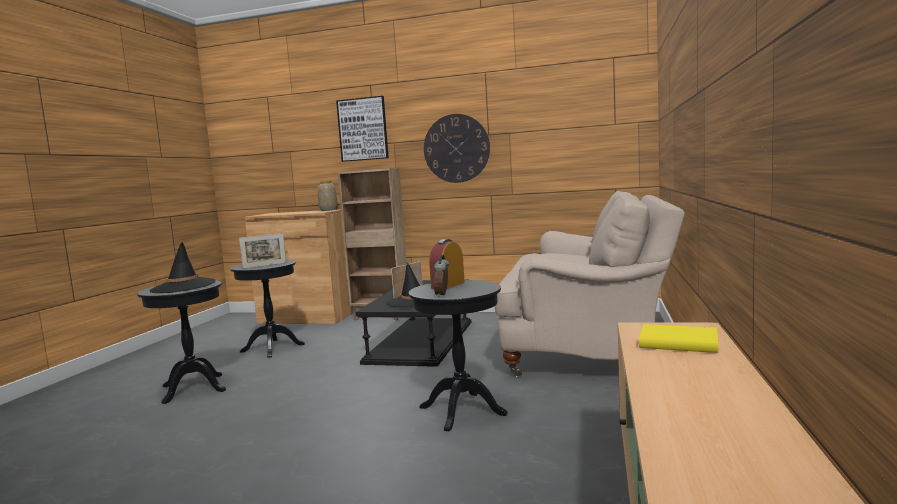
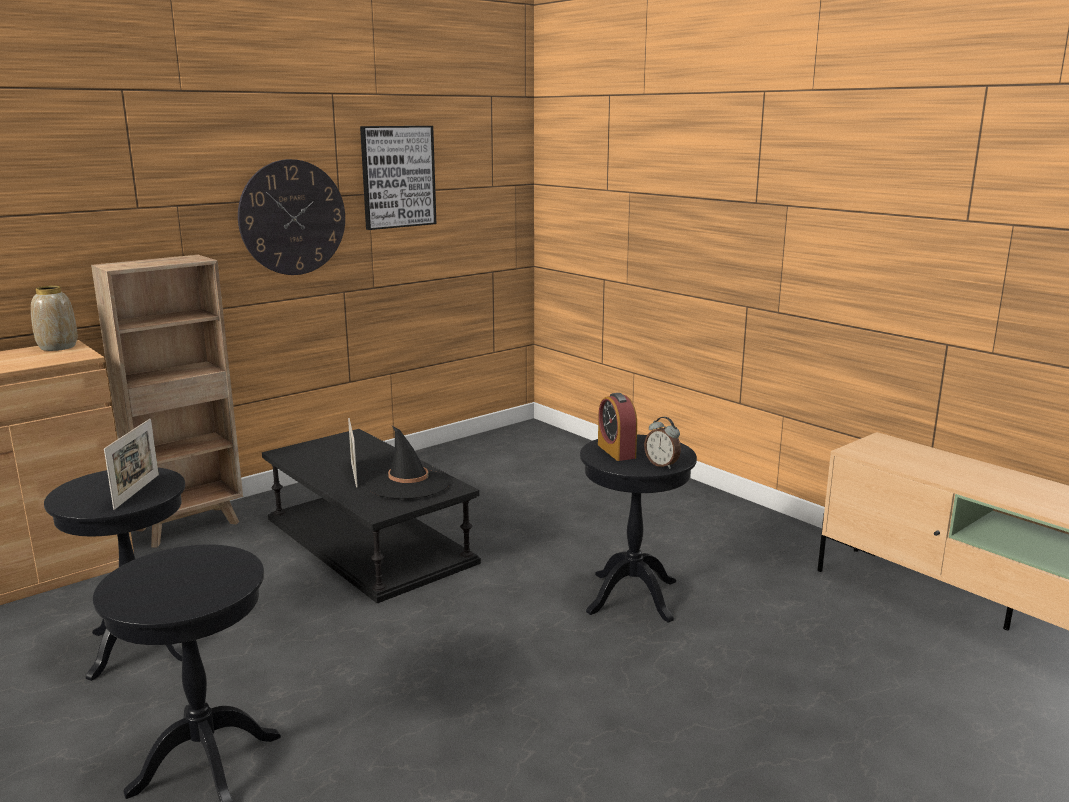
camera: 55 degrees left, 10 degrees up
black hat [149,243,216,293] -> none
picture [336,96,389,162] -> picture moved to [360,126,436,230]
beige sofa [494,191,685,377] -> none
yellow book [639,324,718,353] -> none

